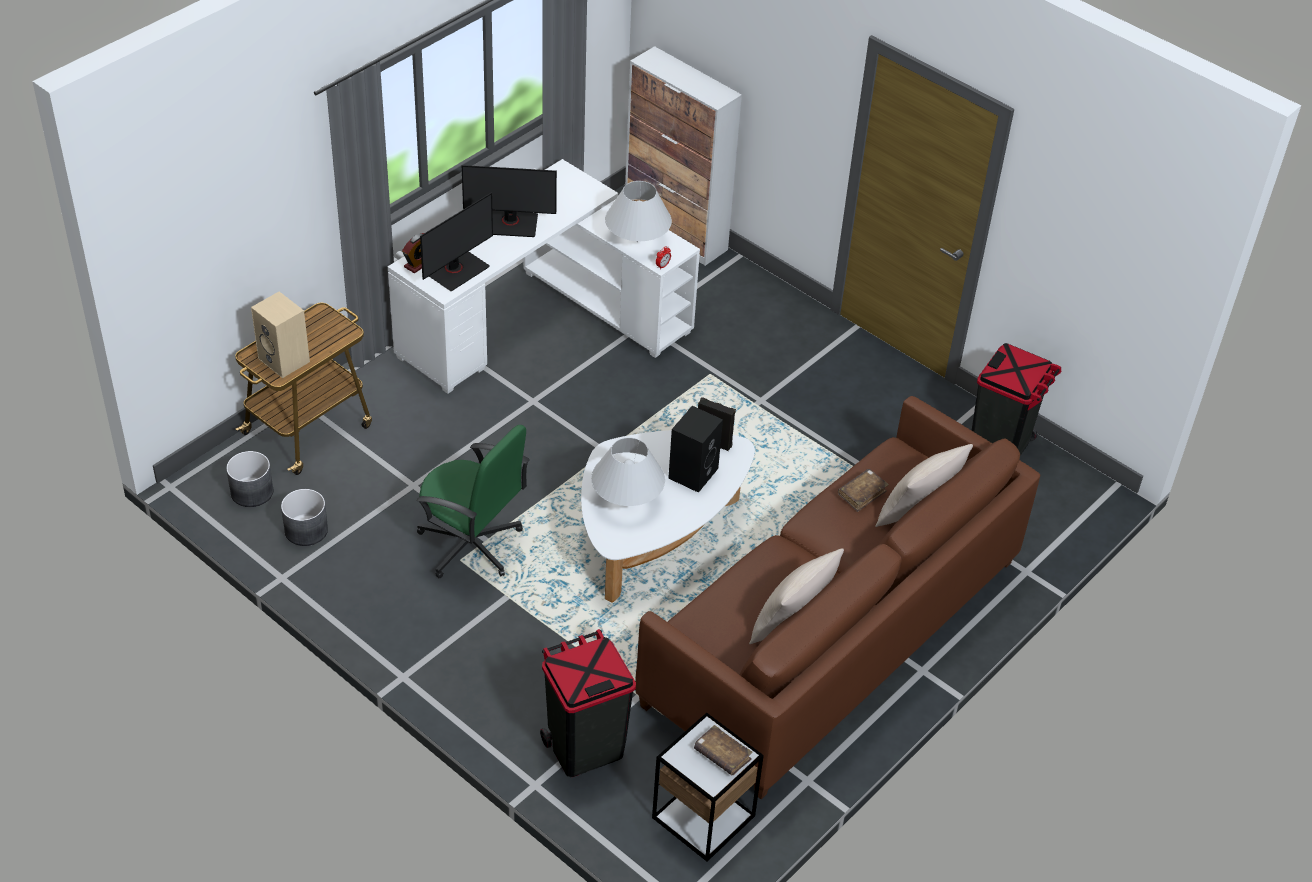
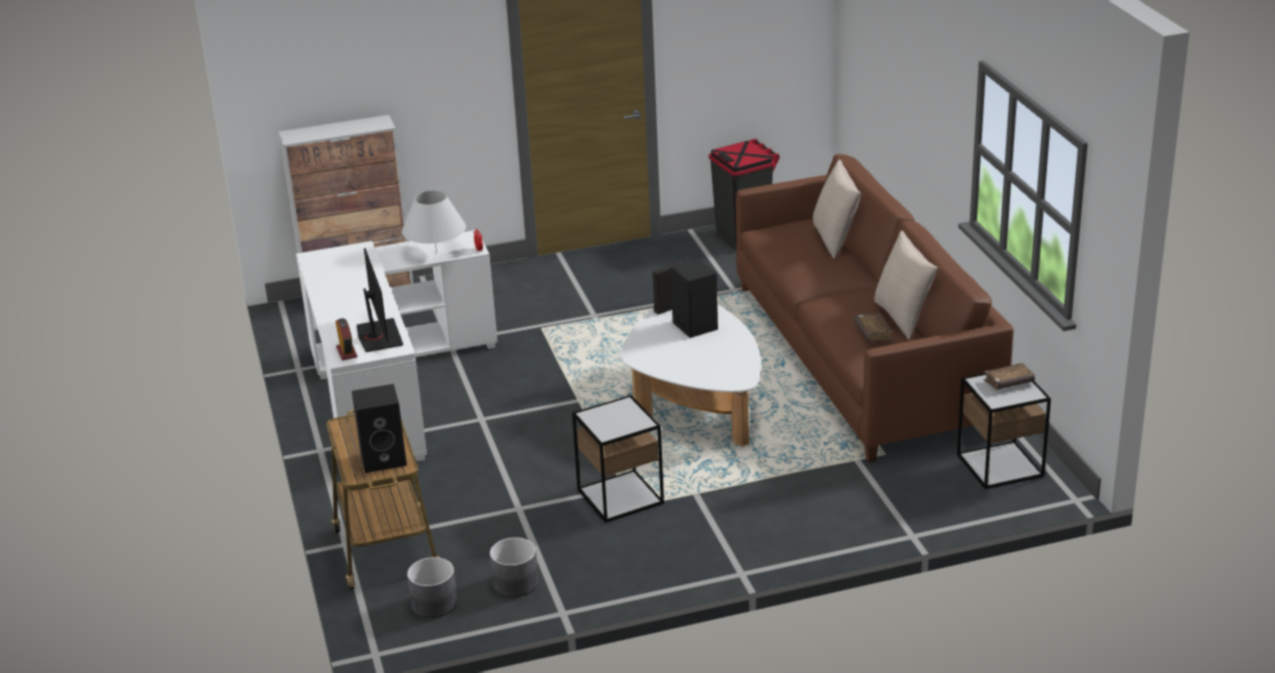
camera: 55 degrees left, 15 degrees down
beige speaker [251,292,310,378] -> black speaker [352,384,407,473]
green office chair [416,425,530,578] -> side table [572,395,664,523]
monitor [462,165,557,237] -> none
black trash can [540,629,636,777] -> none
white table lamp [591,438,665,506] -> none
brown book [838,469,889,512] -> brown book moved to [854,313,893,342]

